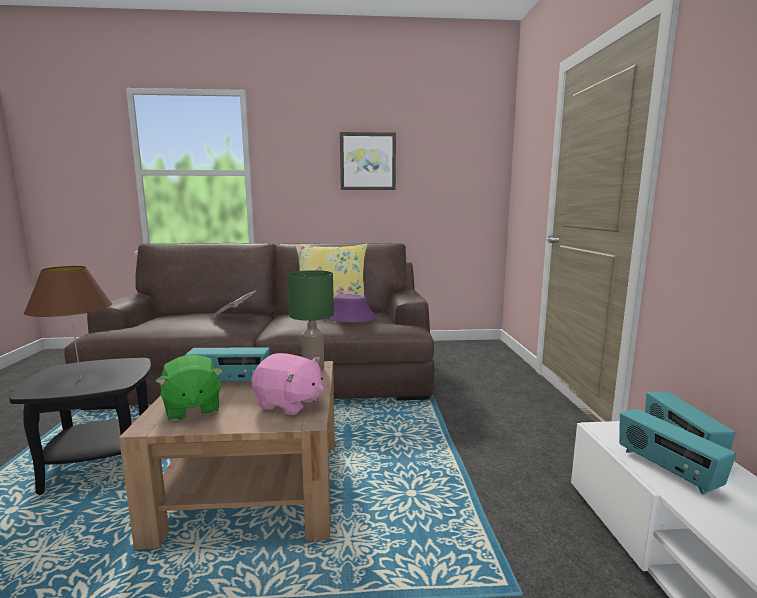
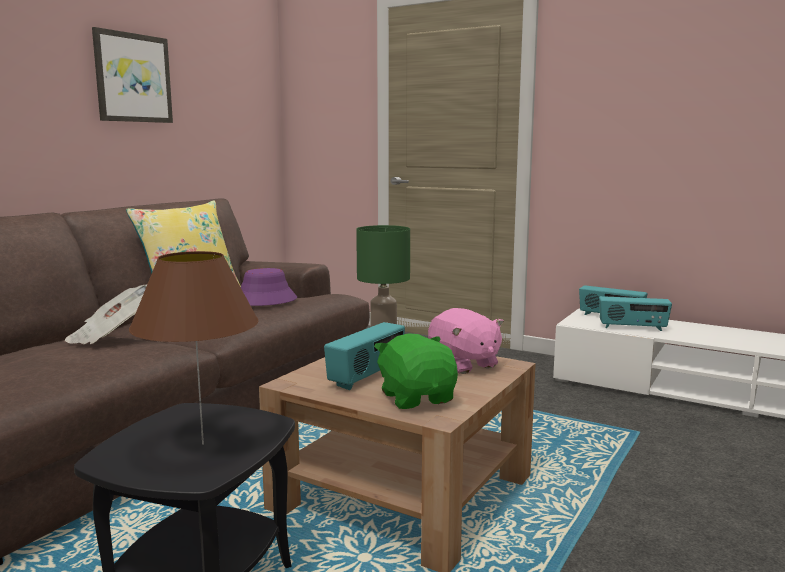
camera: 55 degrees left, 0 degrees up
green plush toy [155,355,223,421] -> green plush toy turned 120 degrees counterclockwise [374,334,458,409]
pink plush toy [251,353,324,415] -> pink plush toy turned 90 degrees clockwise [428,308,504,374]

